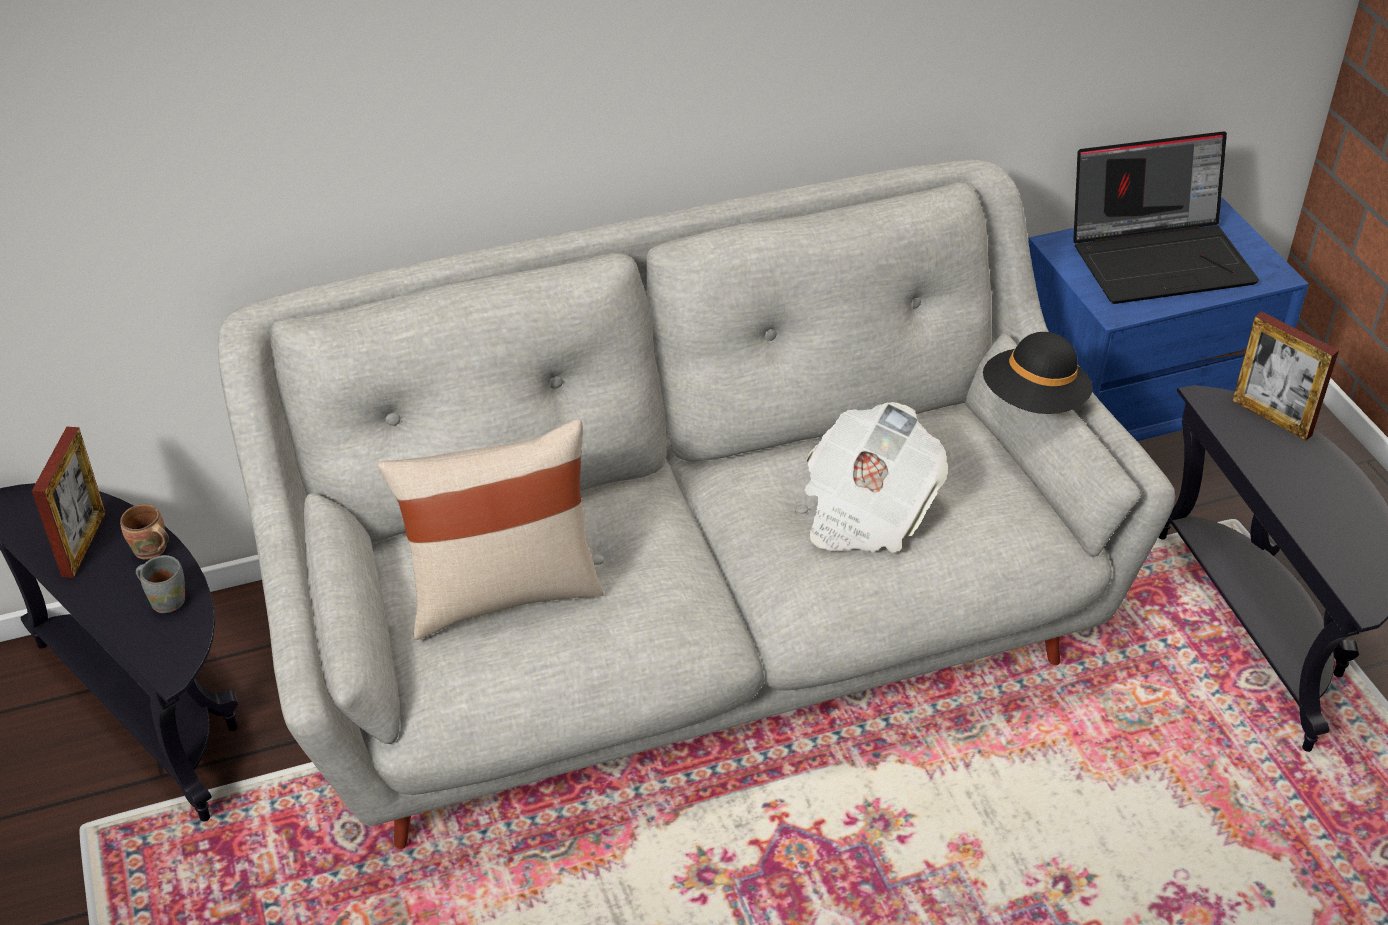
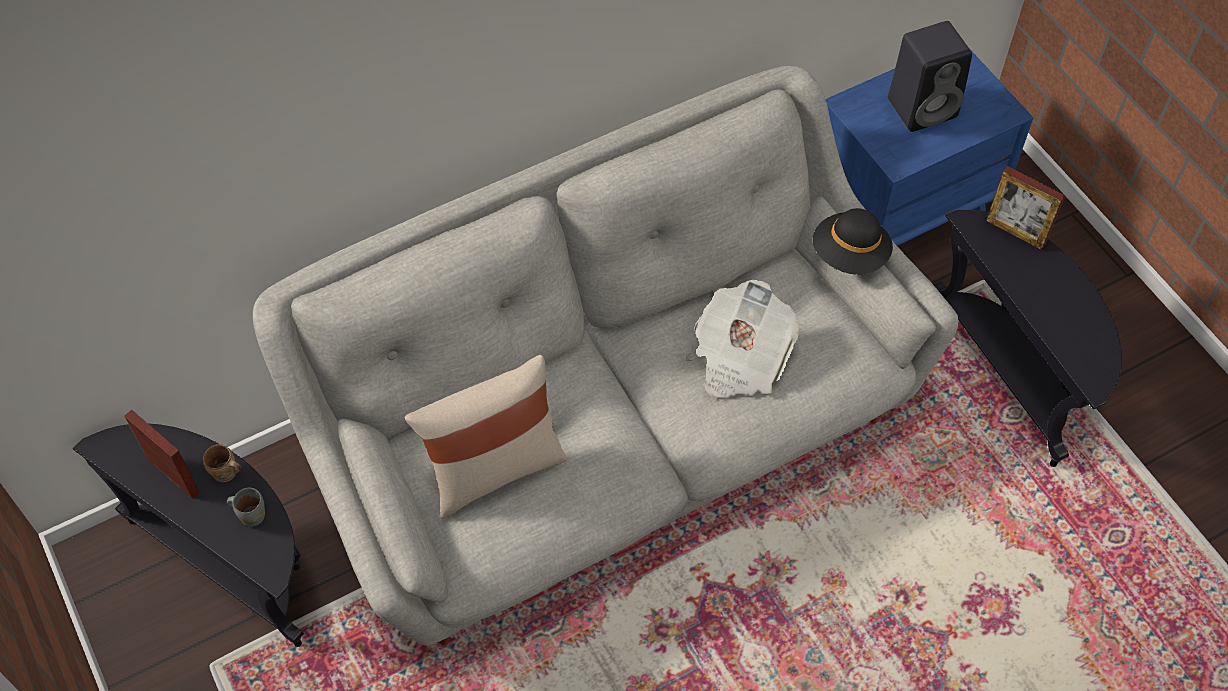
camera: 10 degrees left, 15 degrees up
picture frame [32,427,106,578] -> picture frame turned 45 degrees counterclockwise [124,410,200,499]
laptop [1073,132,1259,304] -> black speaker [888,21,972,132]

